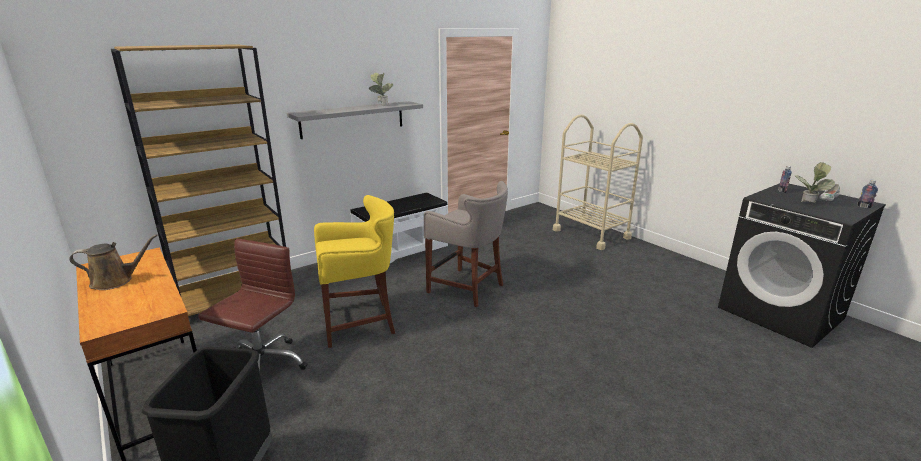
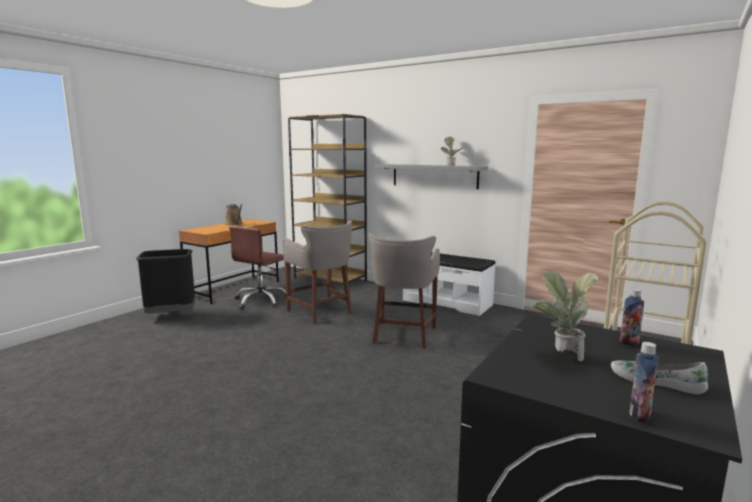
camera: 70 degrees right, 10 degrees down
brown office chair [198,239,307,371] -> brown office chair turned 120 degrees clockwise [229,226,286,309]
yellow stool [314,195,395,348] -> grey stool [283,220,353,324]

